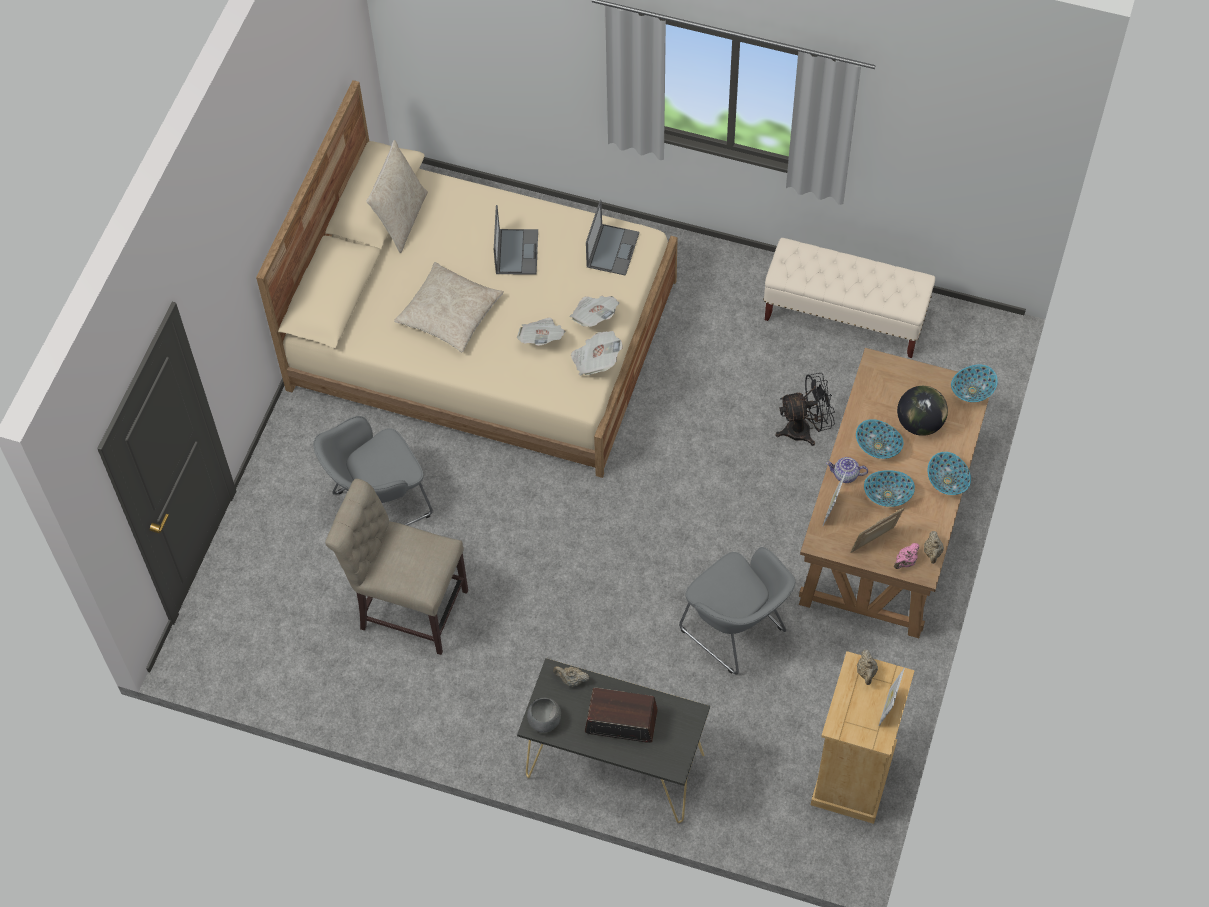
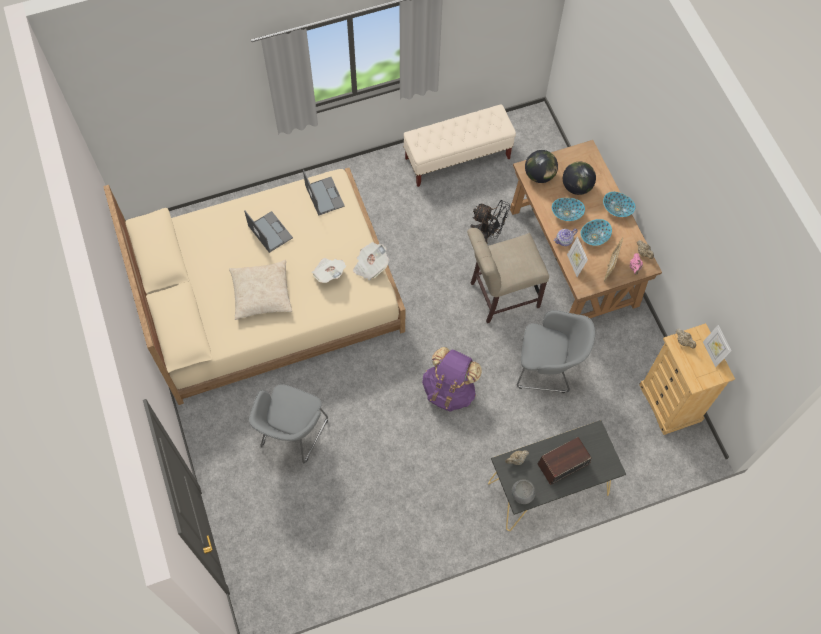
camera: 40 degrees left, 5 degrees up
beige chair [325,479,468,655] -> beige chair moved to [467,228,549,323]
beige pillow [367,140,428,253] -> none
newspaper [569,296,619,327] -> none
black fan [776,373,835,446] -> black fan turned 75 degrees clockwise [470,200,510,244]
bowl [951,365,998,402] -> none
none -> purple backpack [422,347,482,412]
none -> globe [525,150,558,183]

